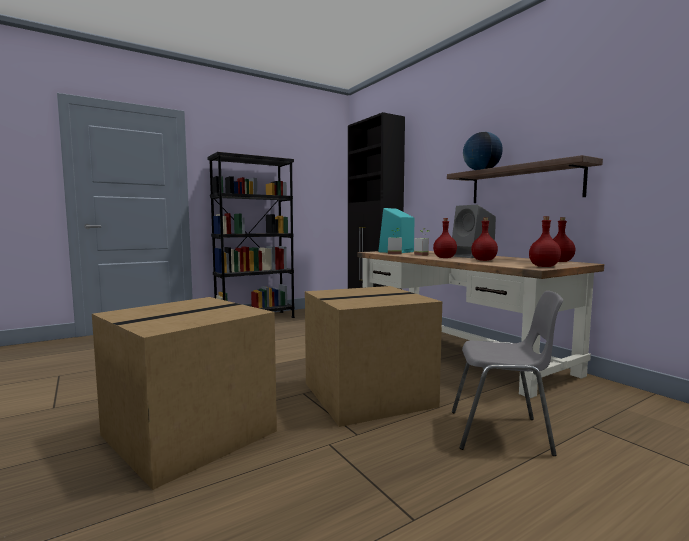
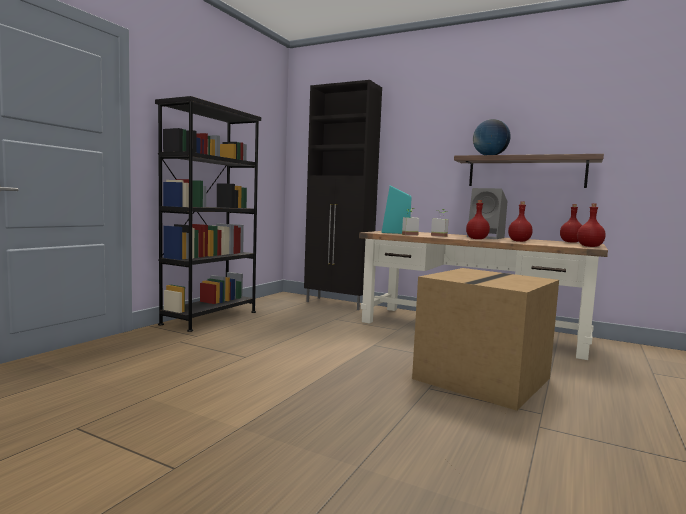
camera: 30 degrees left, 0 degrees up
cardboard box [92,297,277,490] -> none
grey chair [452,291,563,456] -> none

